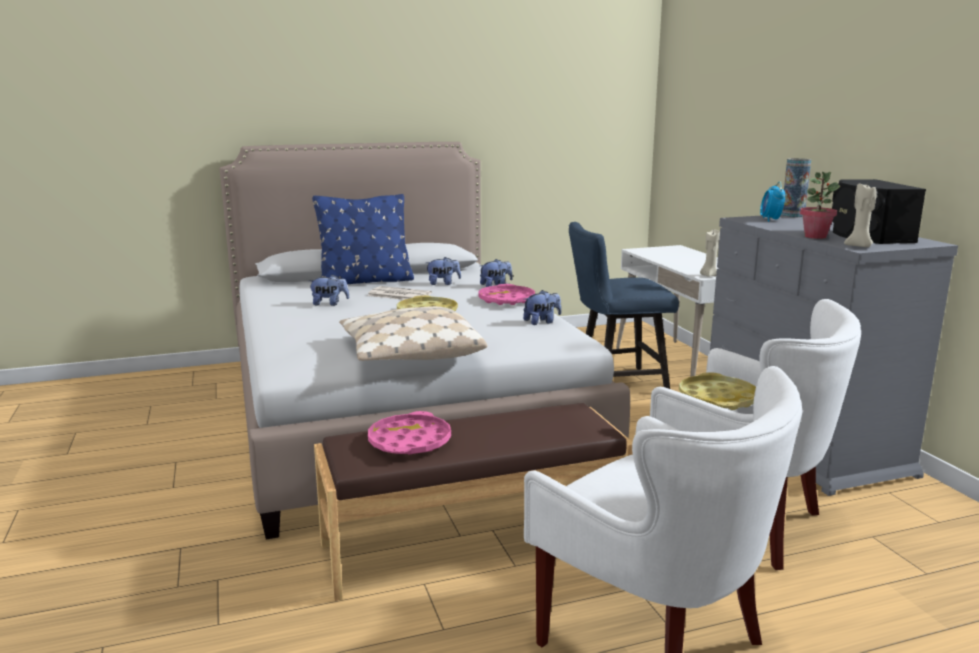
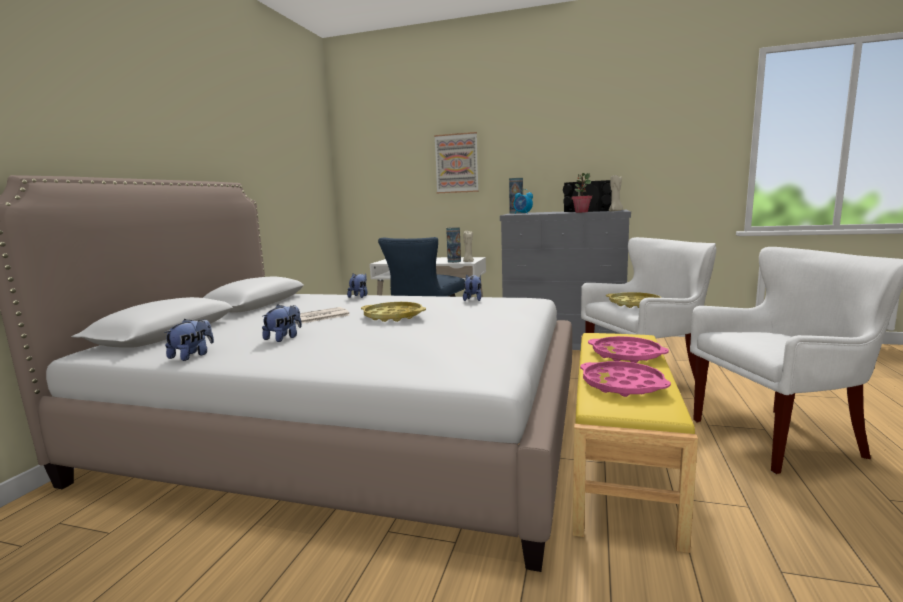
camera: 55 degrees left, 5 degrees down
blue pillow [312,194,414,285] -> none
brown bench [314,403,633,601] -> yellow bench [573,333,698,553]
beige pillow [339,306,488,361] -> none
plush toy [426,257,461,285] -> plush toy moved to [164,319,214,361]
pink tray [478,284,535,305] -> pink tray moved to [588,336,669,363]
none -> picture [434,132,479,193]
none -> vase [446,227,461,263]

